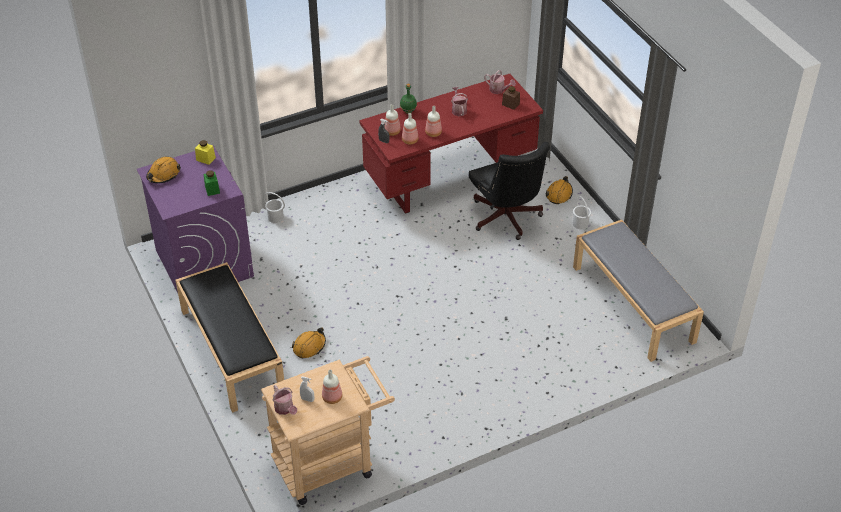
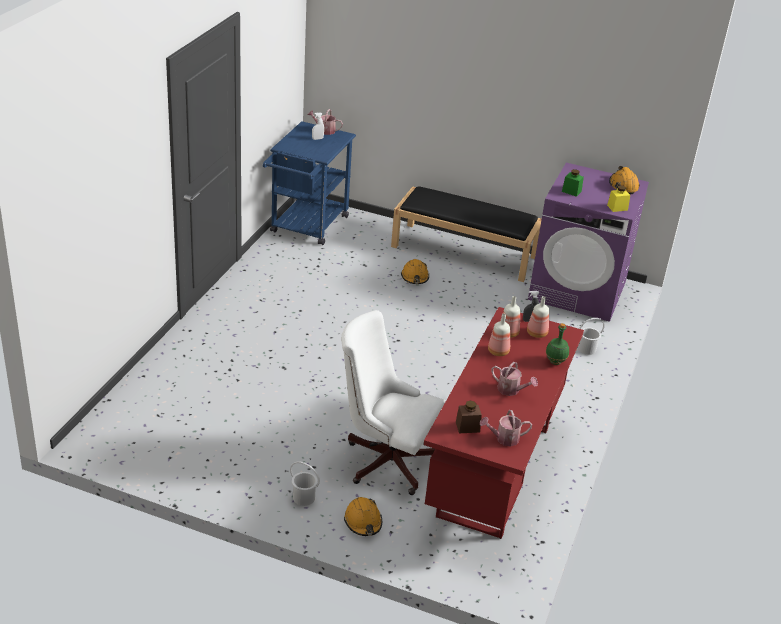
camera: 135 degrees right, 10 degrees down
beige cart [261,356,395,505] -> blue cart [263,121,356,245]
bottle [322,369,342,404] -> none
black office chair [469,142,550,240] -> white office chair [341,310,446,495]
grey bench [573,219,704,362] -> none

